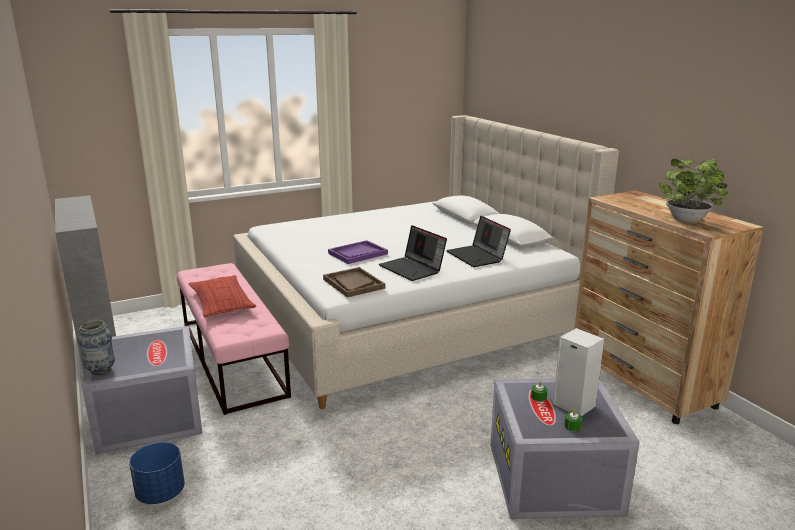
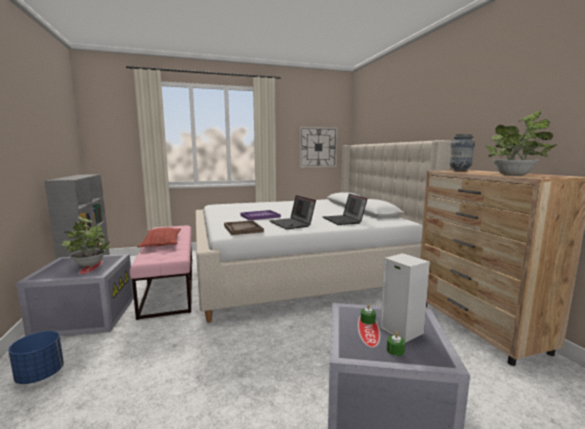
camera: 10 degrees right, 10 degrees down
vase [78,320,115,375] -> vase moved to [450,134,475,171]
none -> potted plant [61,217,110,266]
none -> wall clock [300,127,337,167]

